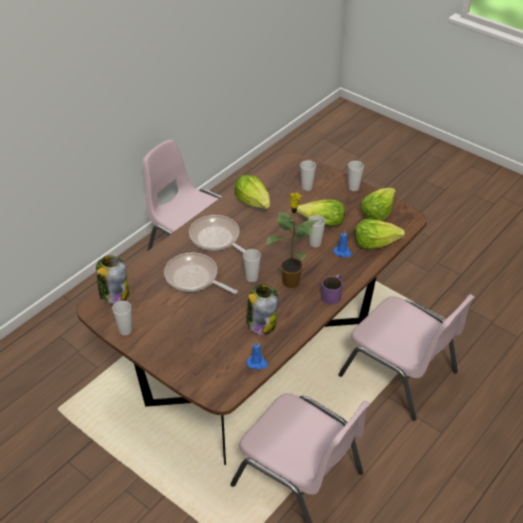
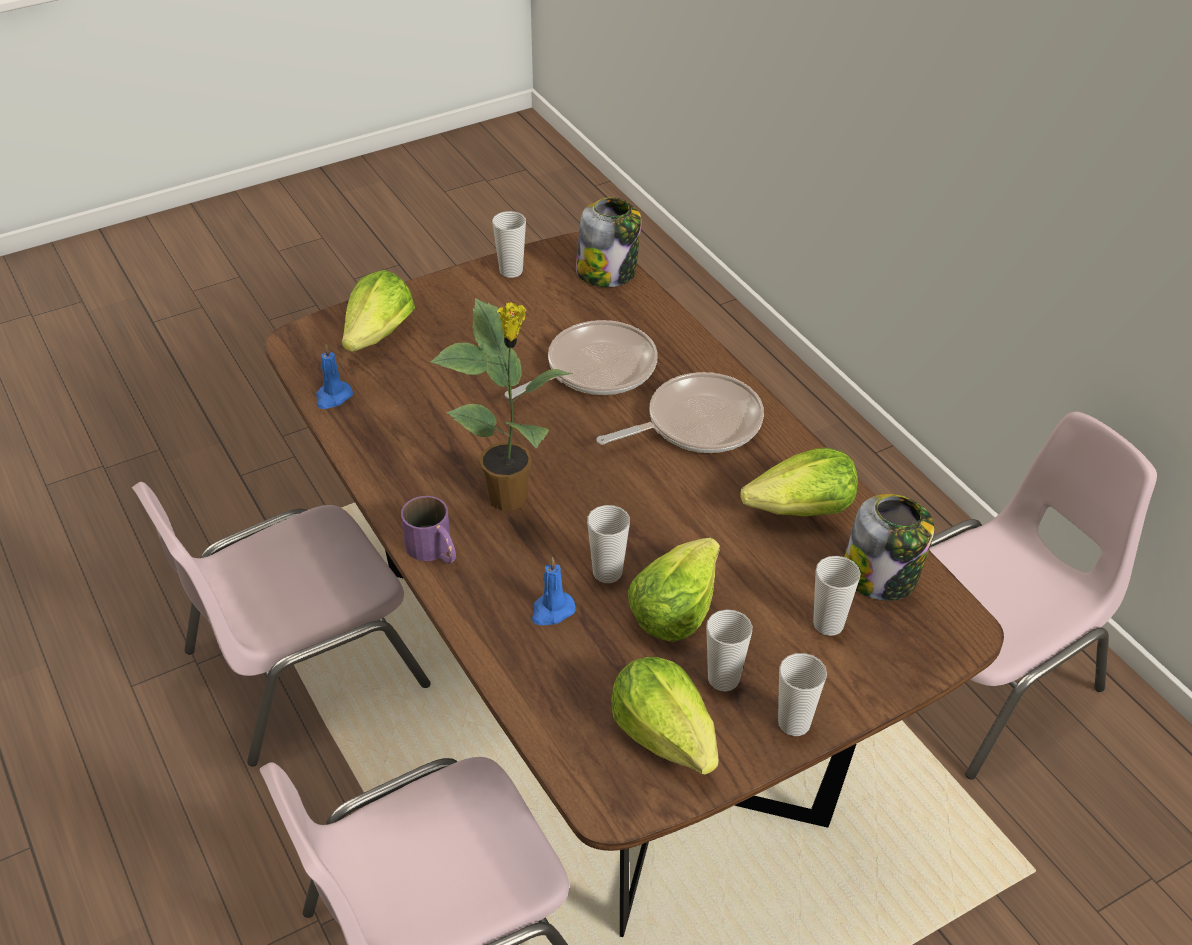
camera: 110 degrees right, 0 degrees up
cup [243,249,261,282] -> cup moved to [706,609,752,692]
jar [247,284,278,335] -> jar moved to [844,494,934,601]
lettuce [355,219,405,249] -> lettuce moved to [342,270,415,352]

